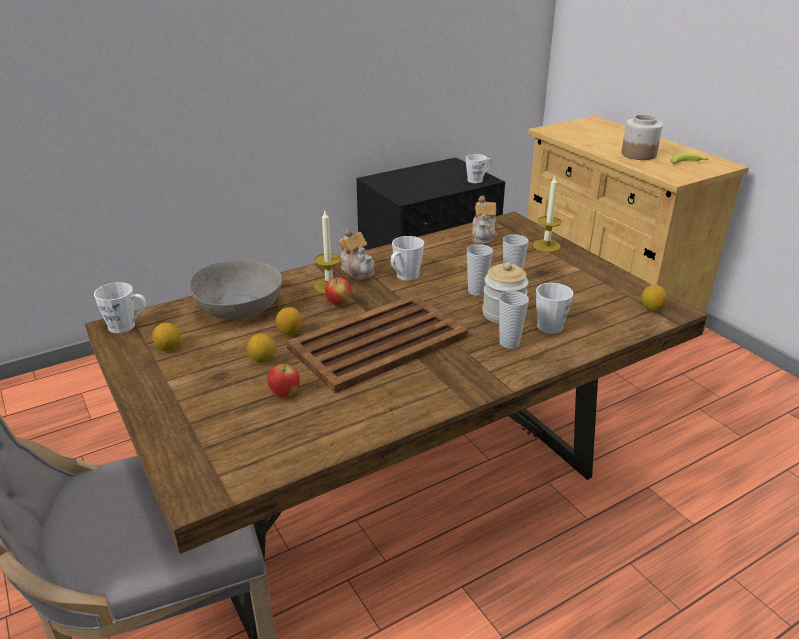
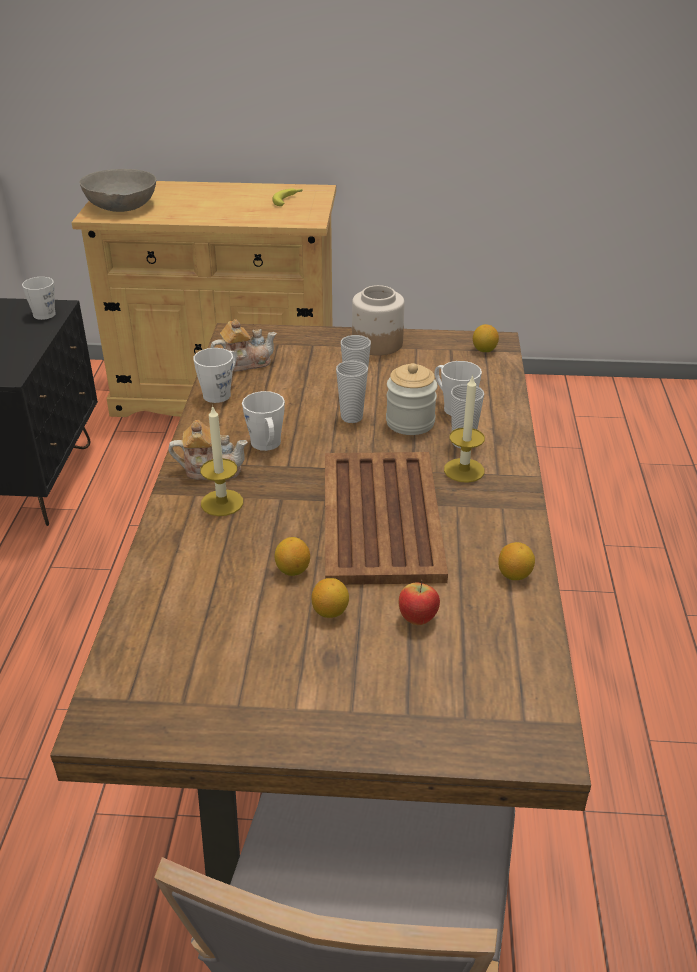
camera: 55 degrees left, 5 degrees up
white mug [94,283,146,333] -> white mug moved to [193,348,237,403]
lemon [152,323,181,352] -> lemon moved to [498,542,535,580]
grey bowl [189,260,282,320] -> grey bowl moved to [80,169,156,212]
apple [325,277,352,306] -> none
teapot [471,196,497,244] -> teapot turned 60 degrees counterclockwise [211,319,277,371]
candle [533,176,562,252] -> candle moved to [444,375,485,483]
jar [621,114,663,160] -> jar moved to [352,285,405,356]

